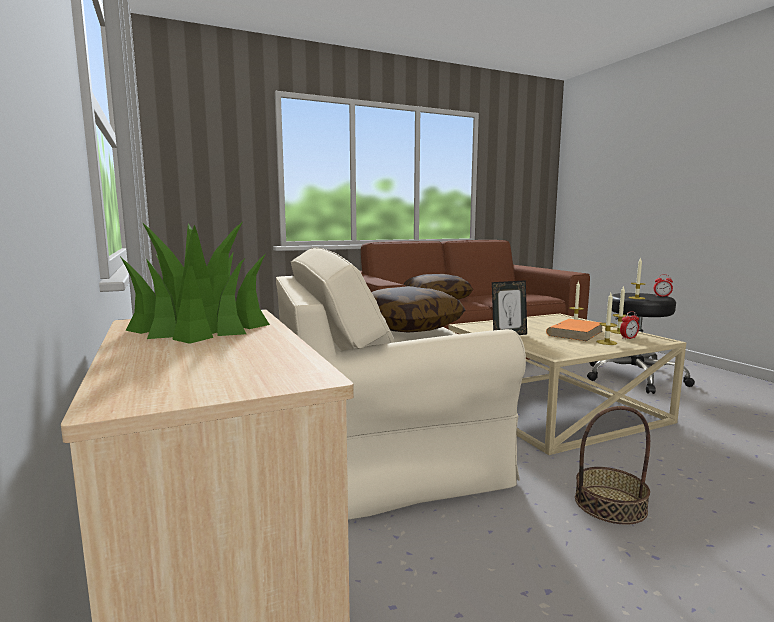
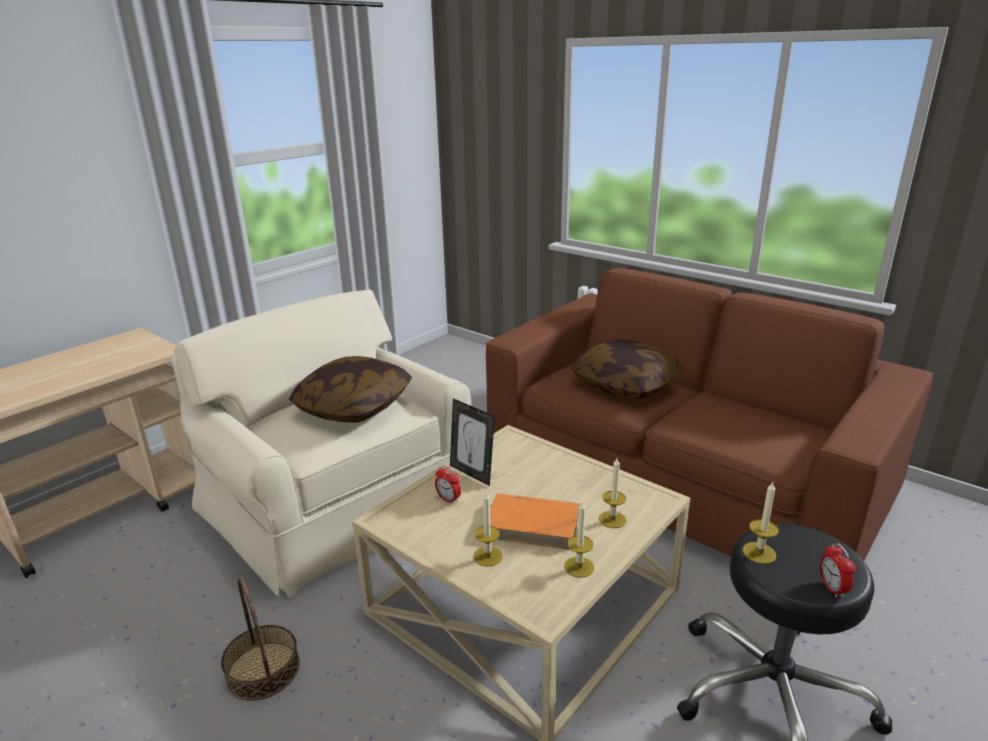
camera: 65 degrees right, 15 degrees up
potted plant [121,222,270,344] -> none
alarm clock [620,311,639,340] -> alarm clock moved to [435,465,461,504]

